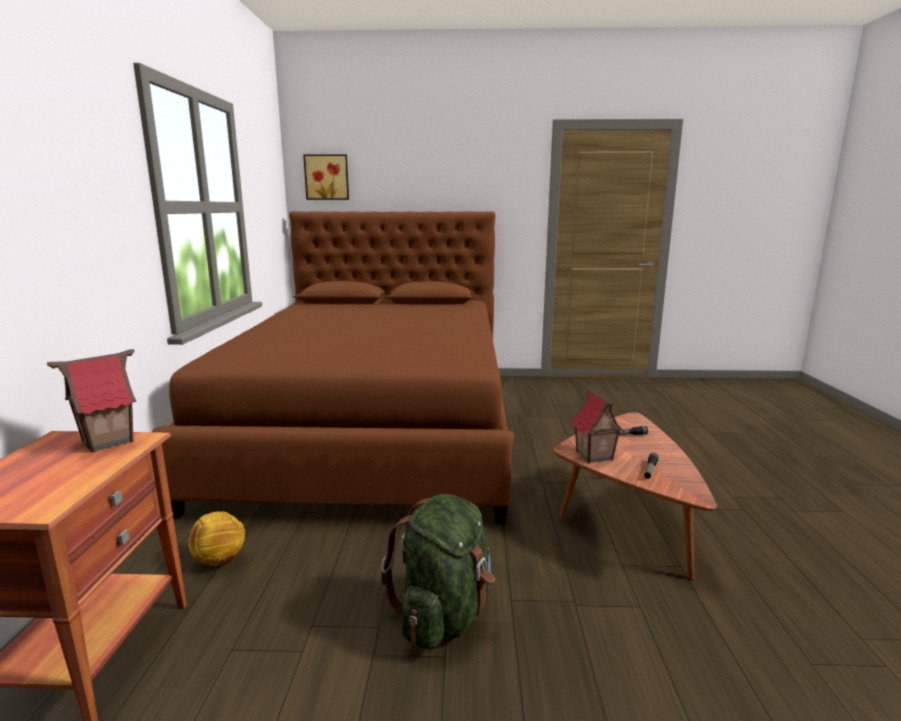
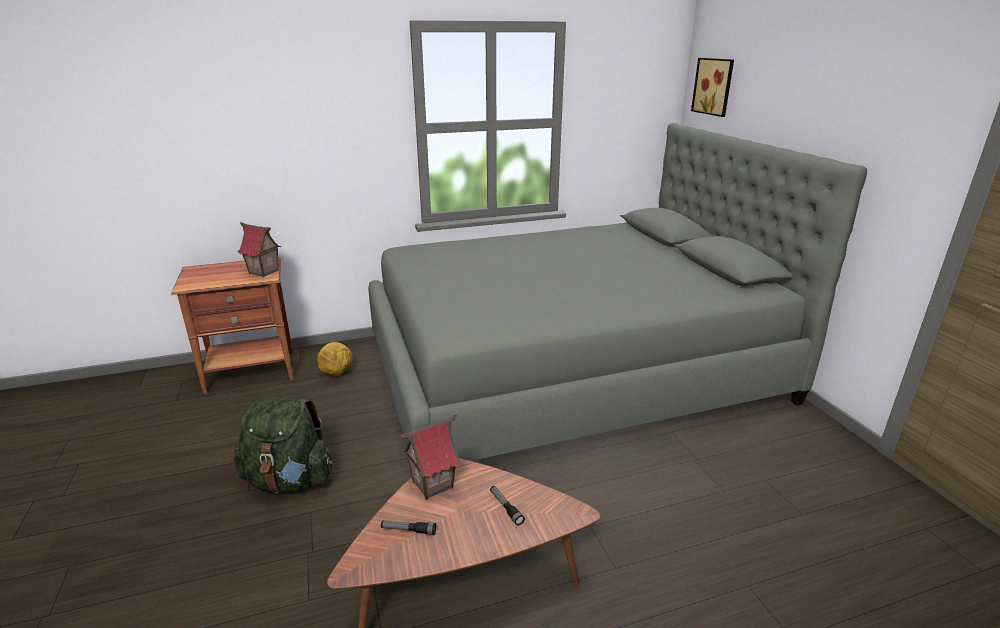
camera: 70 degrees right, 10 degrees up
brown bed [152,211,514,524] -> grey bed [368,123,867,461]

